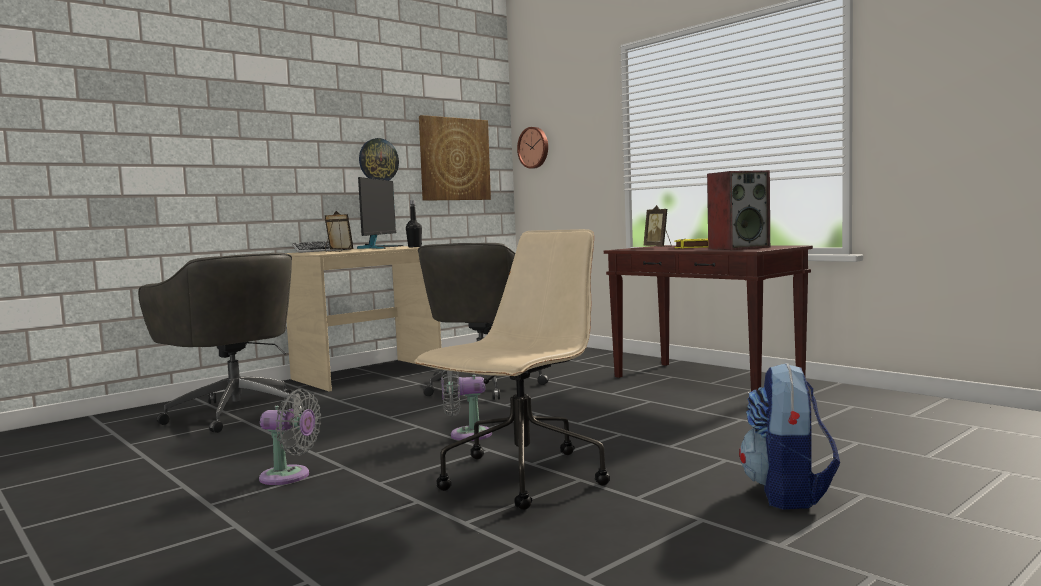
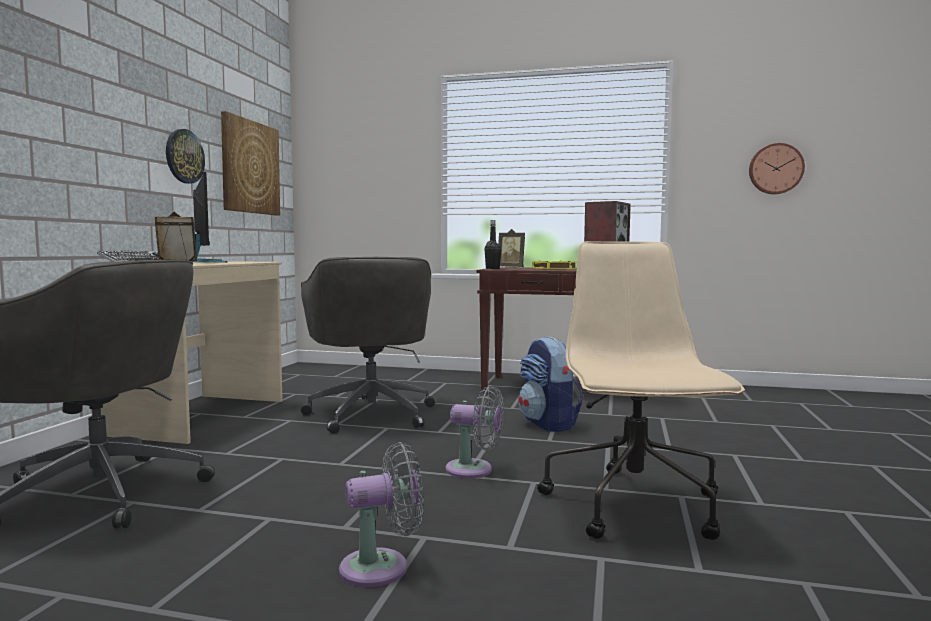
camera: 35 degrees left, 0 degrees up
black bottle [406,200,422,247] -> black bottle moved to [484,220,501,269]
grey fan [441,370,492,441] -> grey fan turned 120 degrees counterclockwise [445,385,504,478]
wall clock [517,127,548,169] -> wall clock moved to [749,143,805,194]
backpack [739,363,840,509] -> backpack moved to [519,337,583,432]

